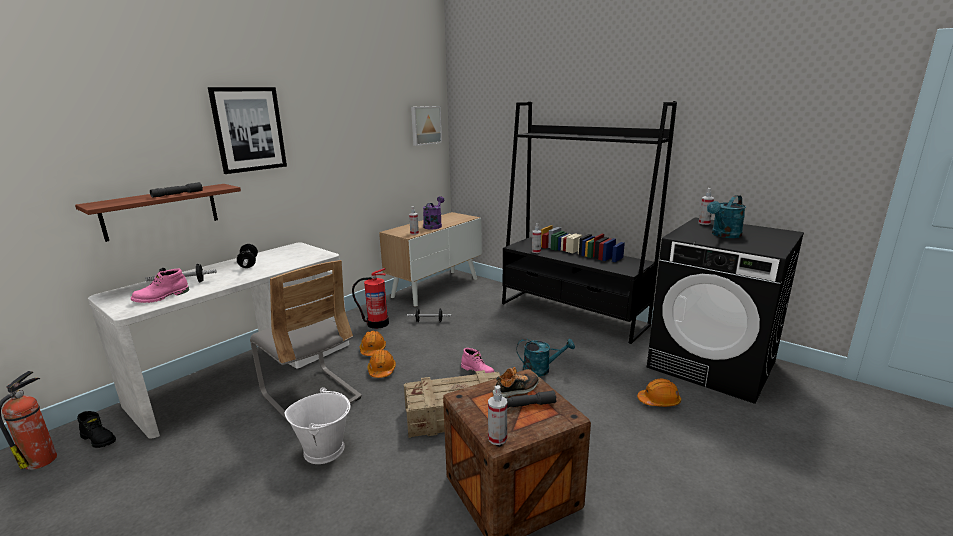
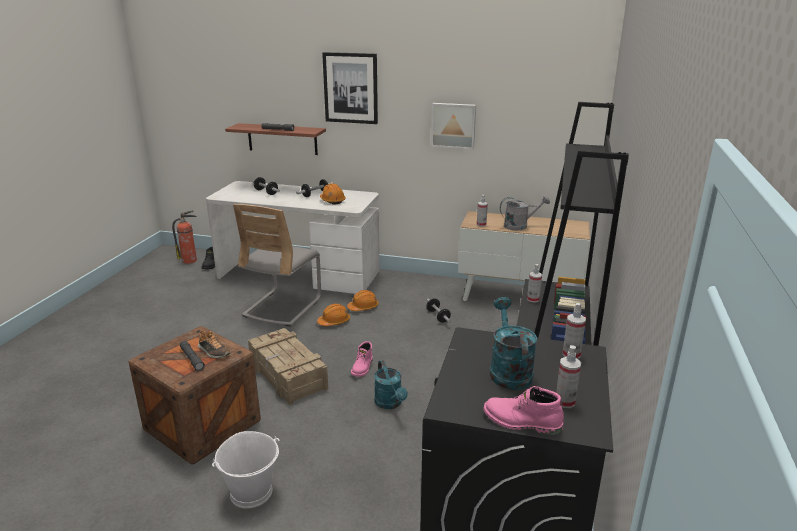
camera: 65 degrees right, 5 degrees up
pink boot [131,269,189,303] -> pink boot moved to [484,386,564,435]
white bucket [285,387,350,464] -> white bucket moved to [212,431,280,508]
fire extinguisher [352,268,389,329] -> none
picture [411,106,442,146] -> picture moved to [431,103,476,149]
purple watering can [423,196,445,230] -> grey watering can [500,195,550,230]
spray bottle [488,385,507,445] -> spray bottle moved to [556,345,581,408]
orange hard hat [637,379,681,407] -> orange hard hat moved to [320,183,346,204]
turquoise watering can [707,195,746,238] -> turquoise watering can turned 60 degrees clockwise [490,297,537,390]

